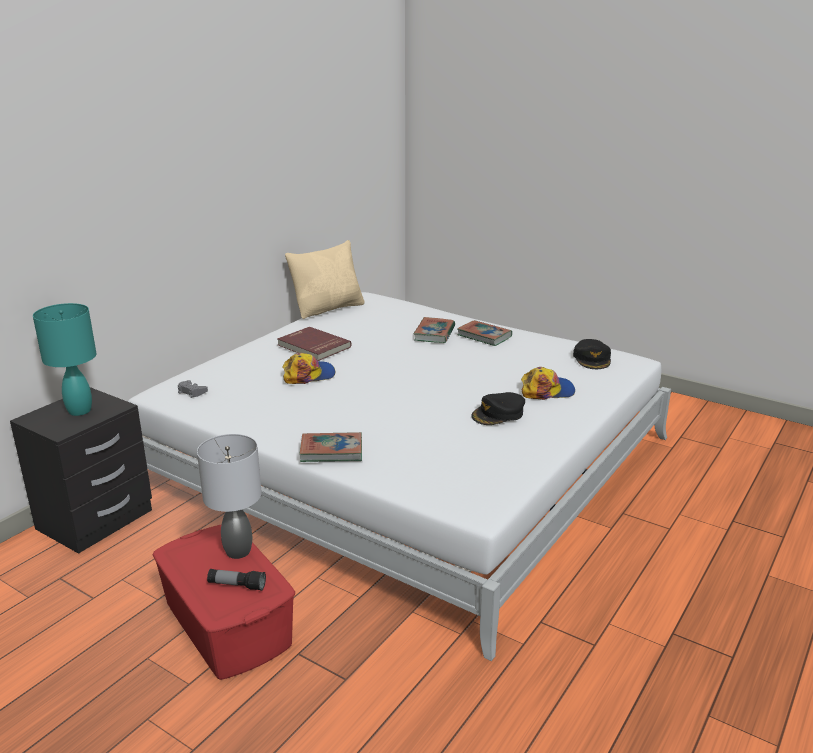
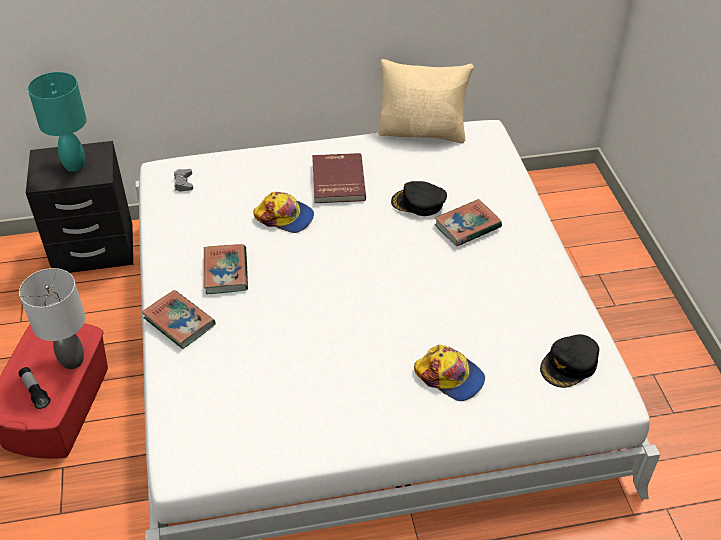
camera: 45 degrees right, 20 degrees up
book [457,320,512,346] -> book moved to [204,244,248,294]
black cap [471,392,525,425] -> black cap moved to [391,181,447,216]

